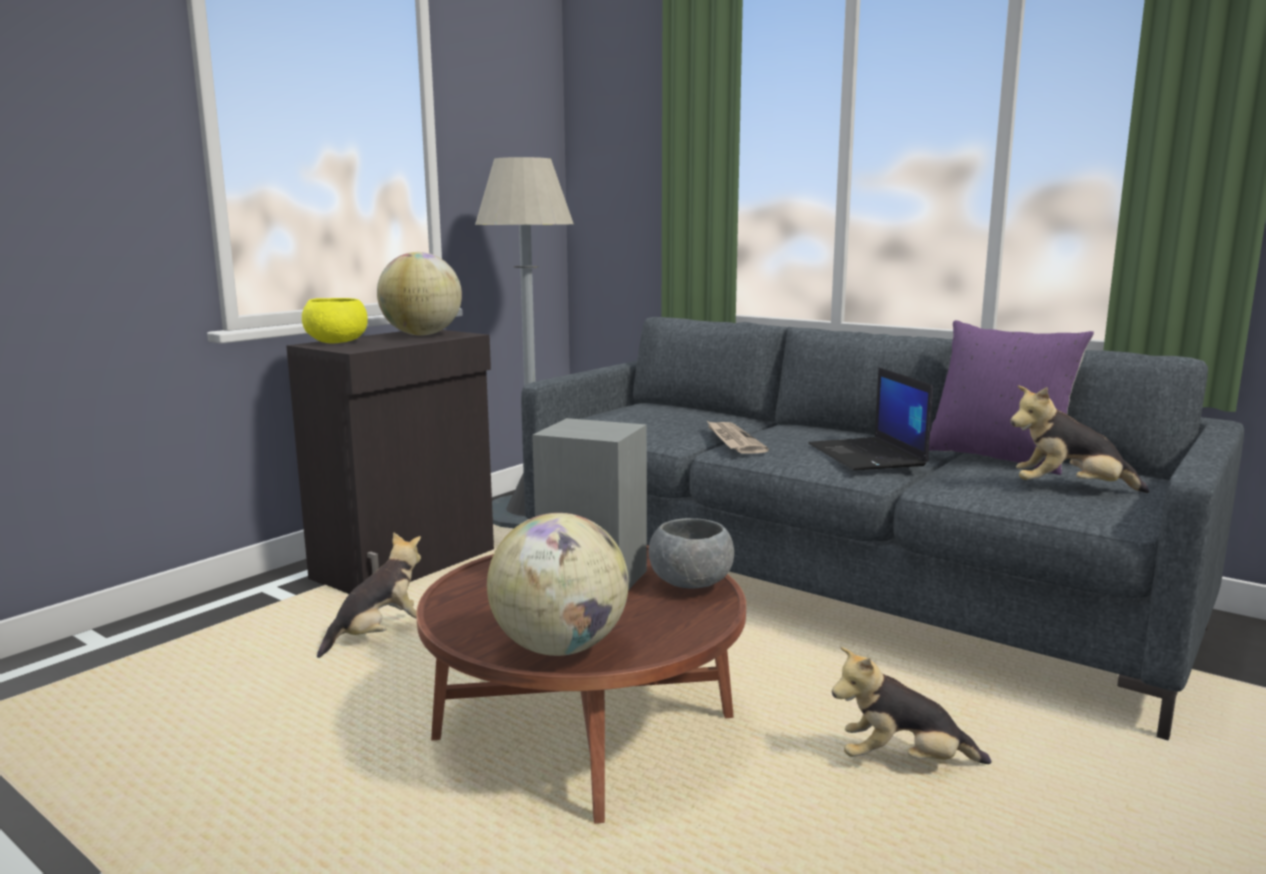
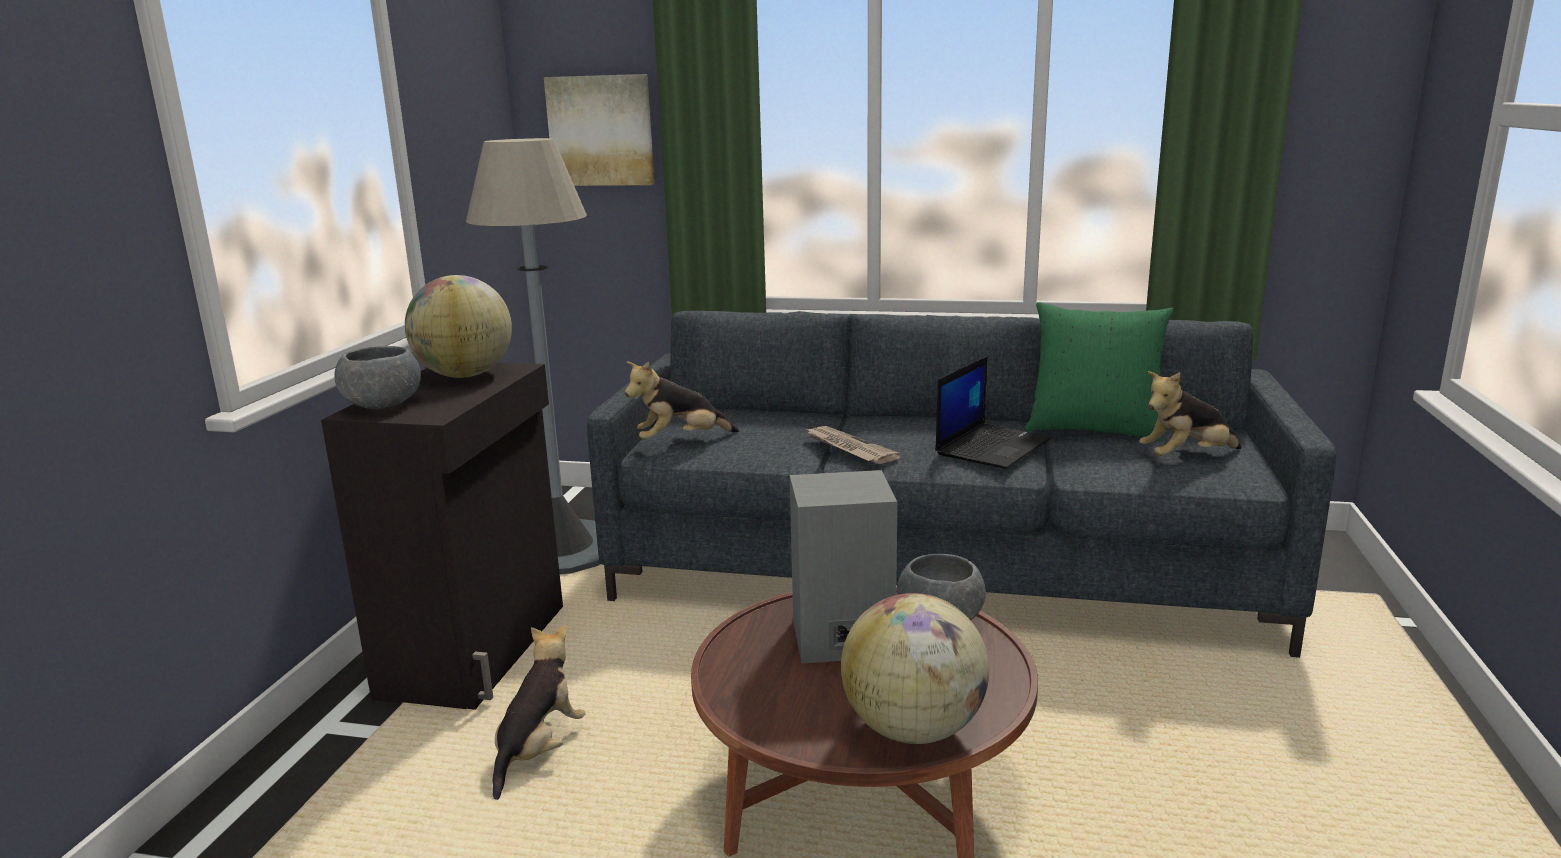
camera: 25 degrees left, 5 degrees up
yellow bowl [302,298,368,343] -> grey bowl [334,346,421,409]
laptop [808,368,933,471] -> laptop turned 105 degrees counterclockwise [935,356,1051,469]
plush toy [832,647,992,764] -> plush toy moved to [625,361,739,440]
purple pillow [929,320,1094,475] -> green pillow [1025,302,1173,441]
none -> picture [544,74,654,186]

